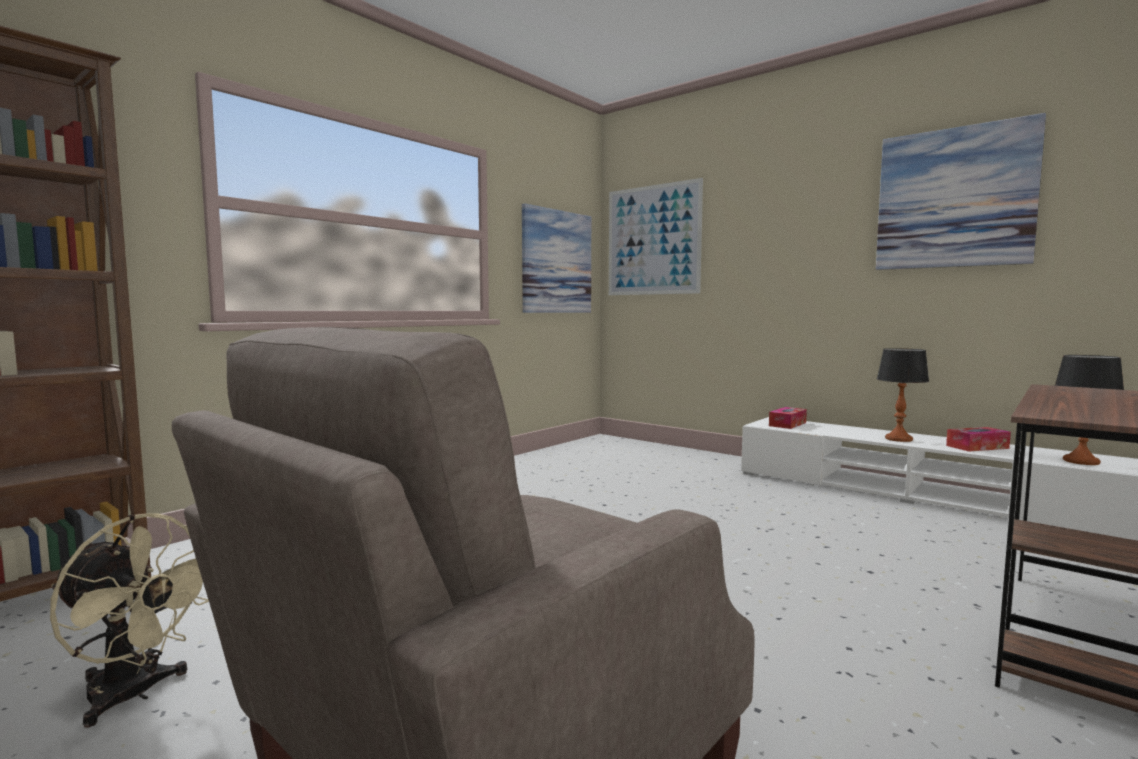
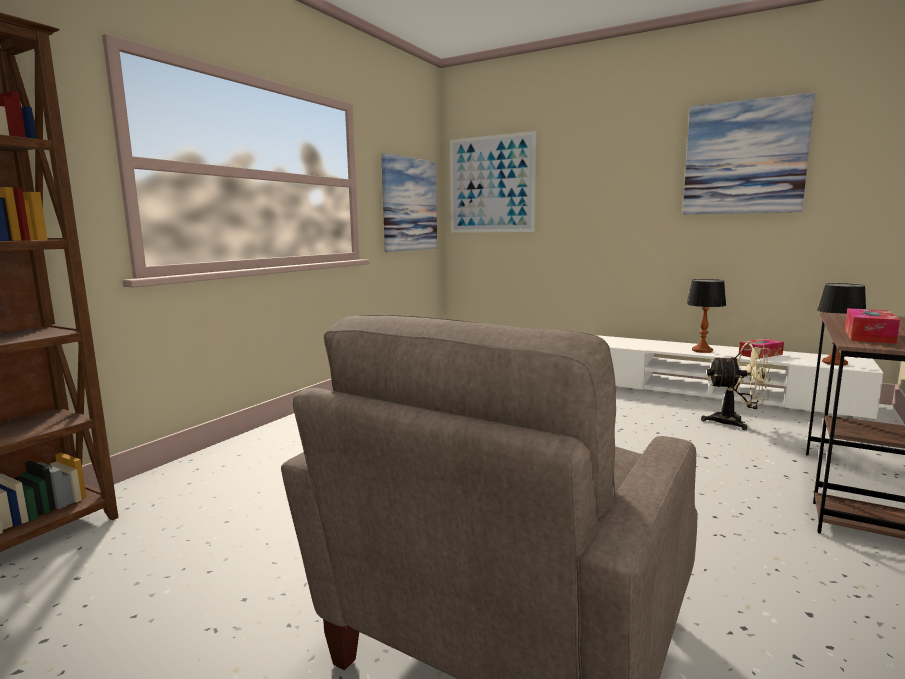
camera: 10 degrees left, 5 degrees up
beige fan [50,513,209,728] -> beige fan moved to [701,342,773,430]
tissue box [769,407,807,429] -> tissue box moved to [845,308,900,344]

